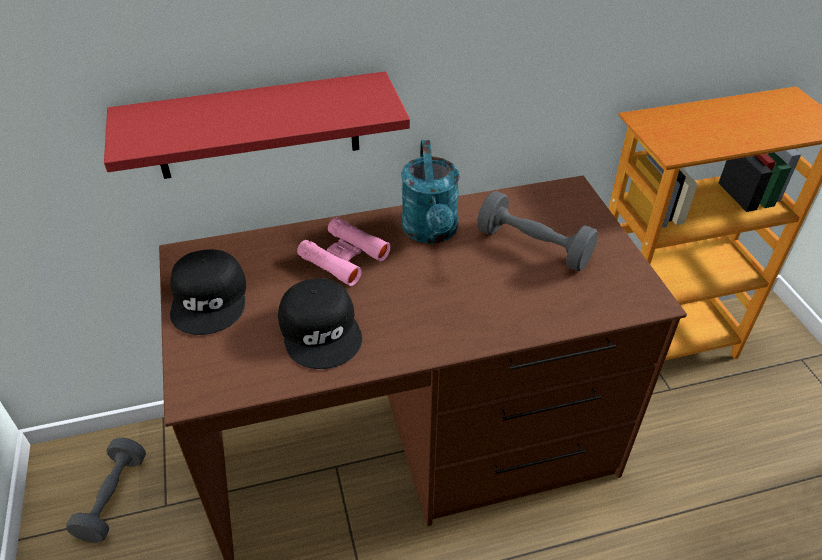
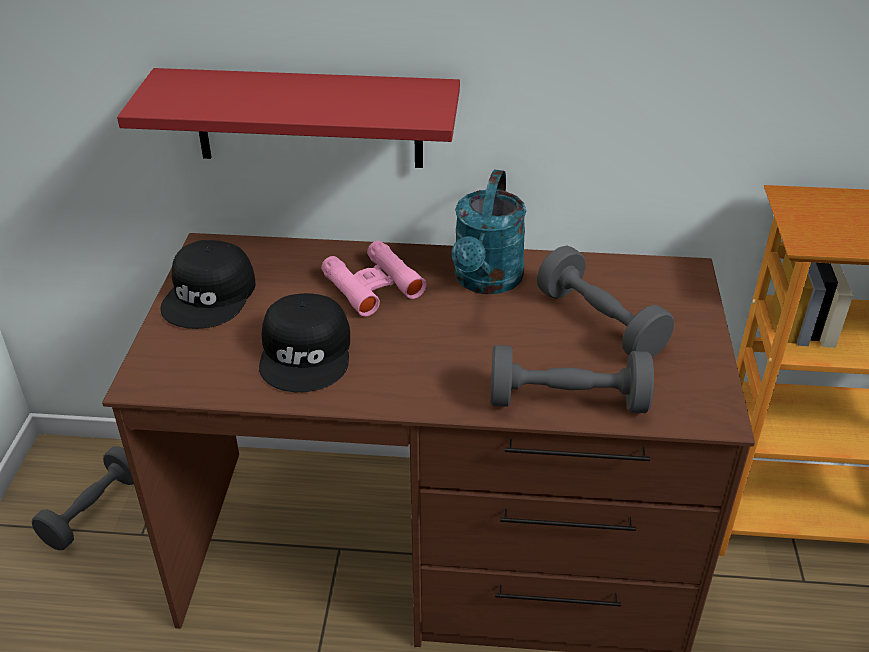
camera: 20 degrees right, 5 degrees down
none -> grey dumbbell [490,345,654,413]

